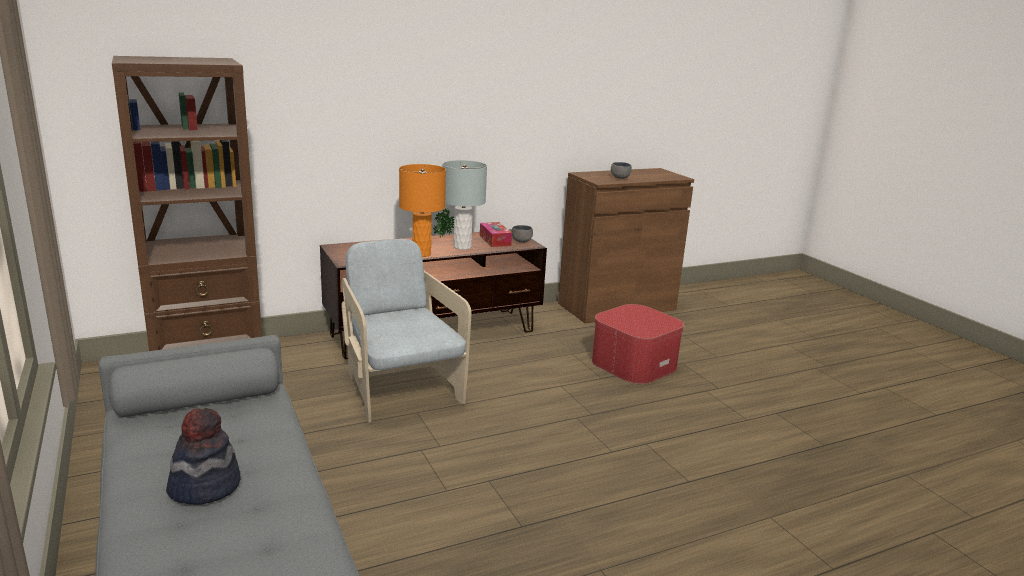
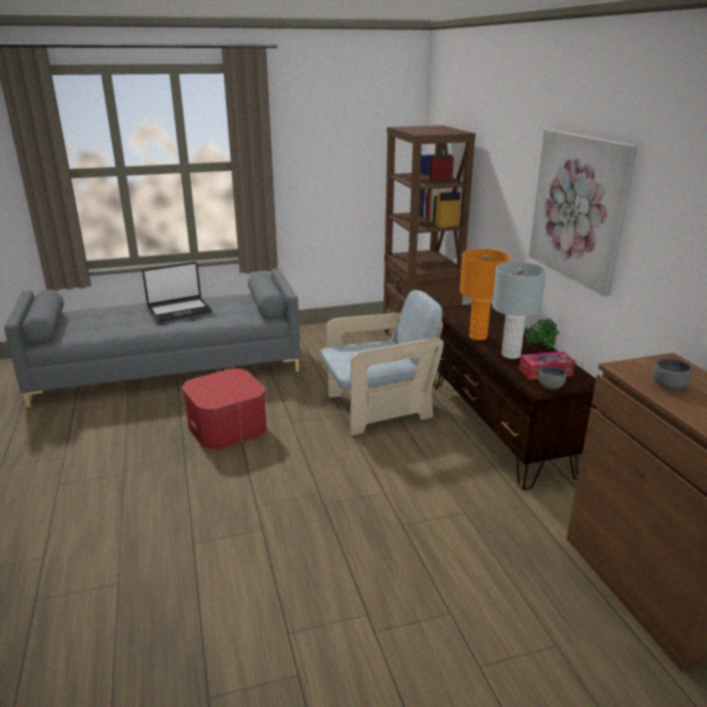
camera: 100 degrees right, 5 degrees up
hat [166,408,241,505] -> laptop [142,262,212,322]
ottoman [592,304,684,384] -> ottoman moved to [182,369,267,450]
none -> picture [529,129,638,296]

